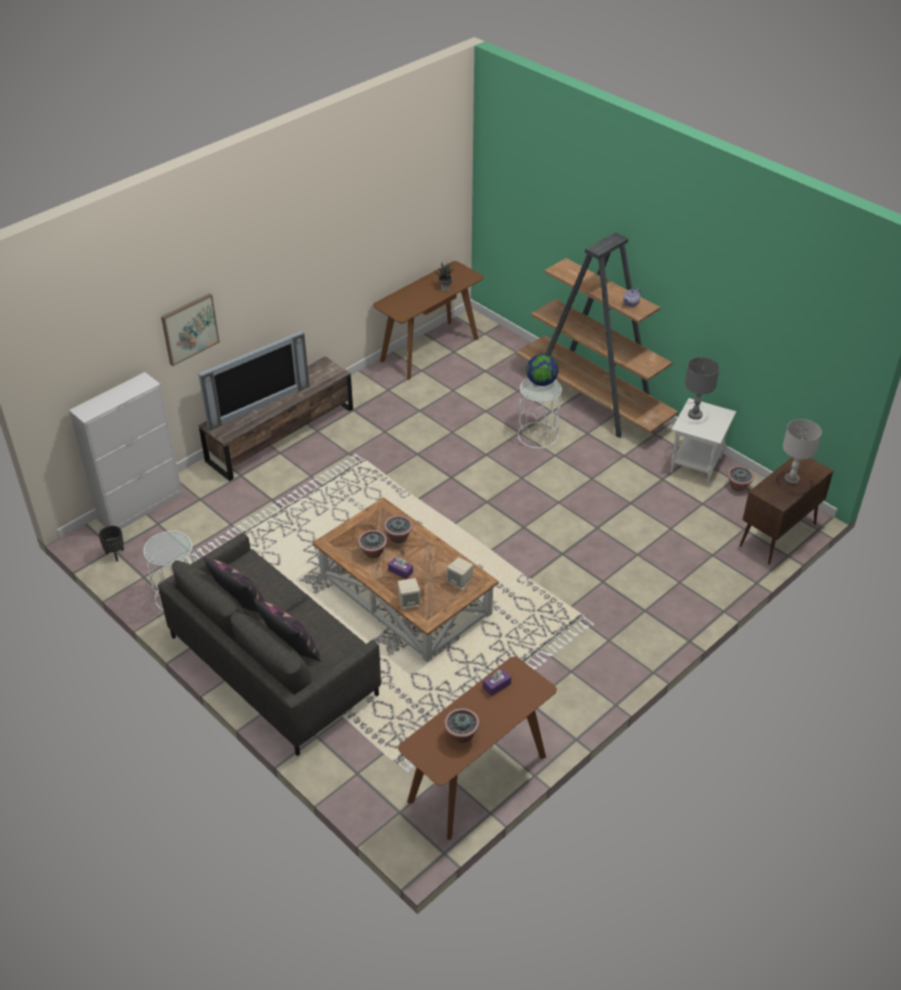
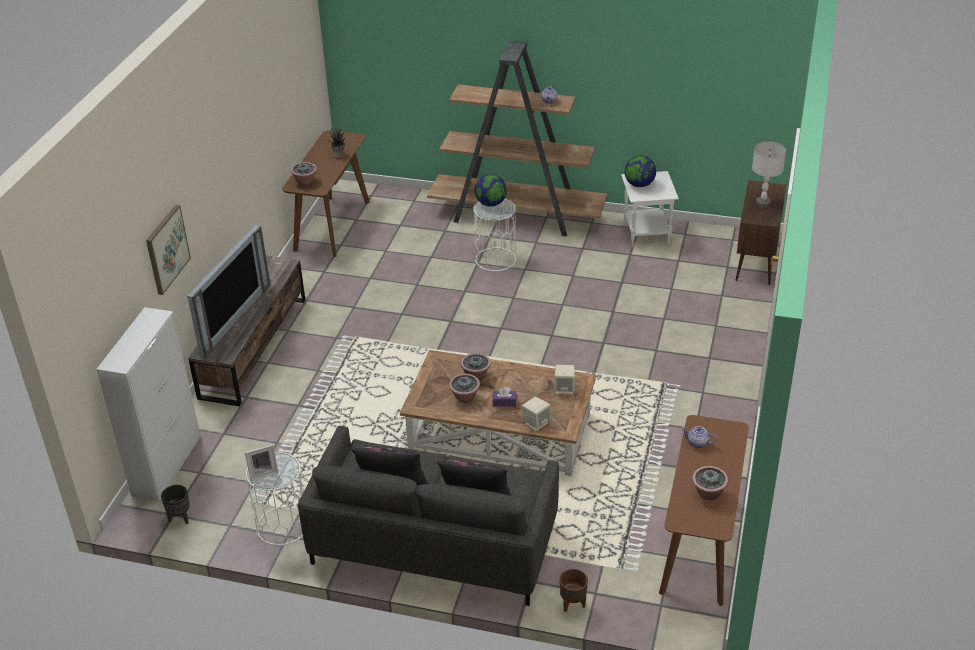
camera: 30 degrees left, 5 degrees down
purple tissue box [483,669,511,696] -> teapot [682,426,717,448]
grey table lamp [685,357,719,420] -> globe [625,156,656,187]
potted plant [727,466,754,491] -> potted plant moved to [291,162,317,186]
none -> picture frame [245,444,279,482]
none -> brown planter [559,569,588,612]

